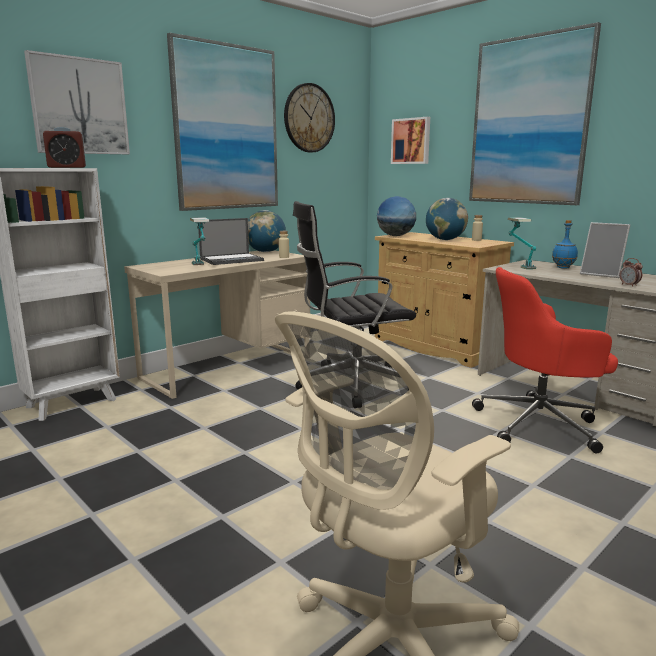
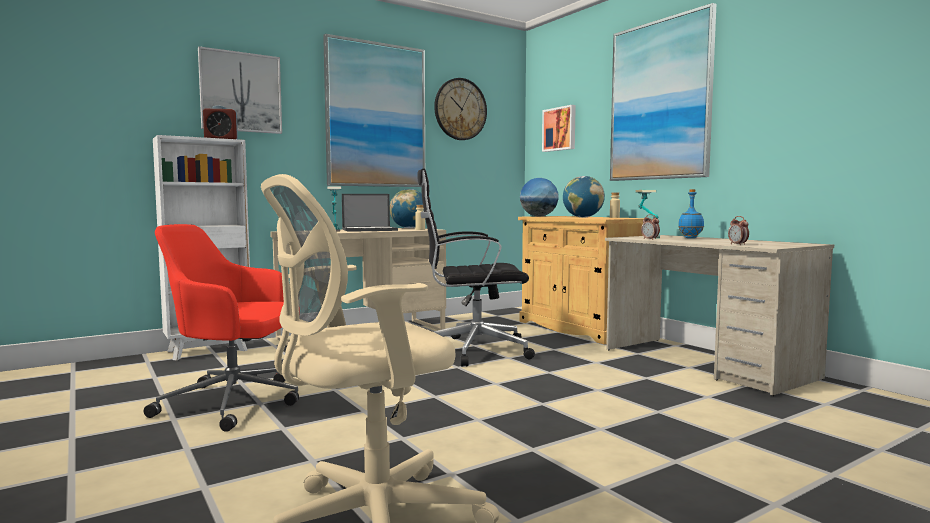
camera: 10 degrees right, 10 degrees down
red office chair [472,267,618,453] -> red office chair moved to [144,224,300,432]
picture frame [580,222,630,278] -> none
none -> alarm clock [641,214,660,239]

